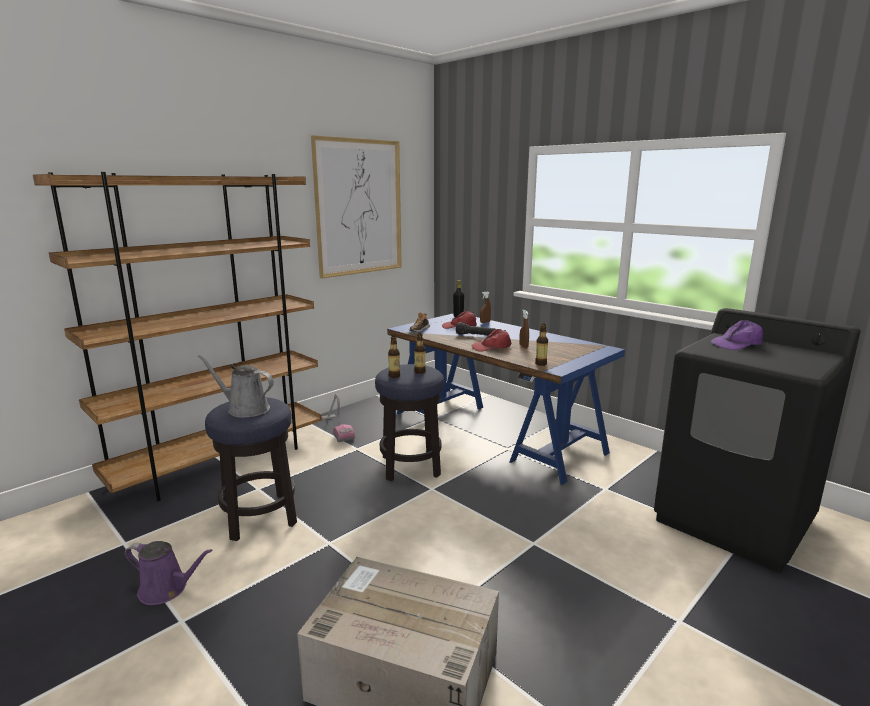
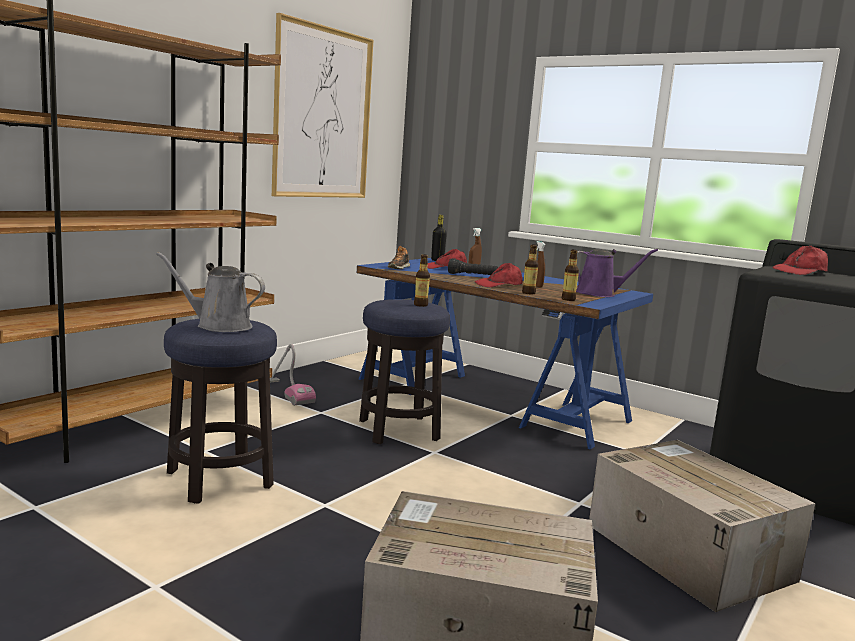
camera: 10 degrees left, 5 degrees down
purple watering can [125,541,212,605] -> purple watering can moved to [576,249,658,297]
bottle [388,336,400,378] -> bottle moved to [522,245,539,294]
purple cap [711,320,763,350] -> red cap [772,246,828,275]
none -> cardboard box [589,440,815,612]

